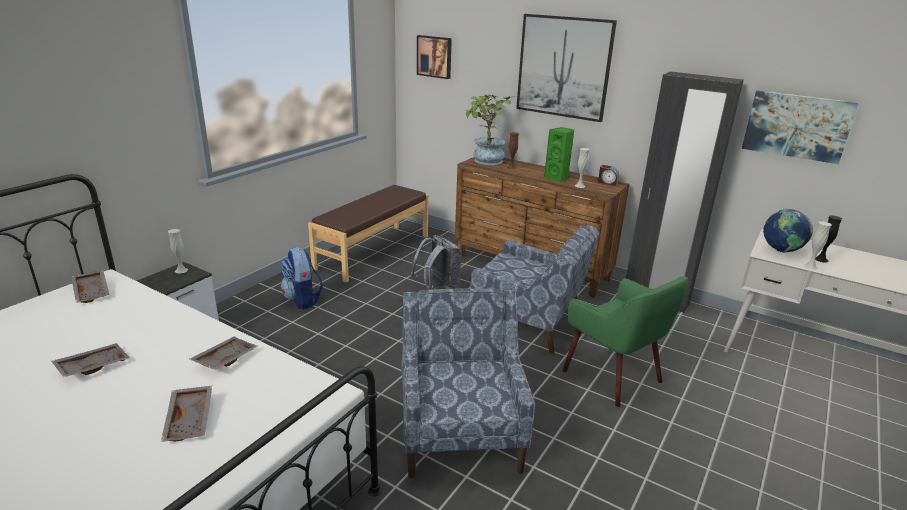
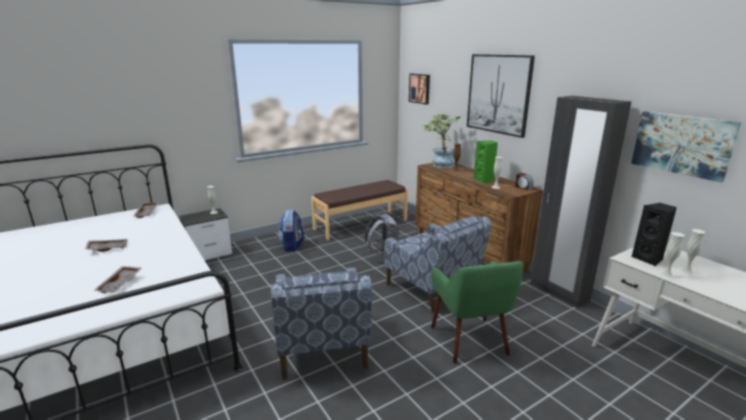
camera: 25 degrees right, 5 degrees down
grey tray [190,336,258,370] -> none
blue armchair [401,288,535,479] -> blue armchair turned 150 degrees clockwise [271,267,372,380]
globe [763,208,813,253] -> black speaker [632,203,677,266]
black vase [815,215,842,263] -> white vase [679,229,705,275]

